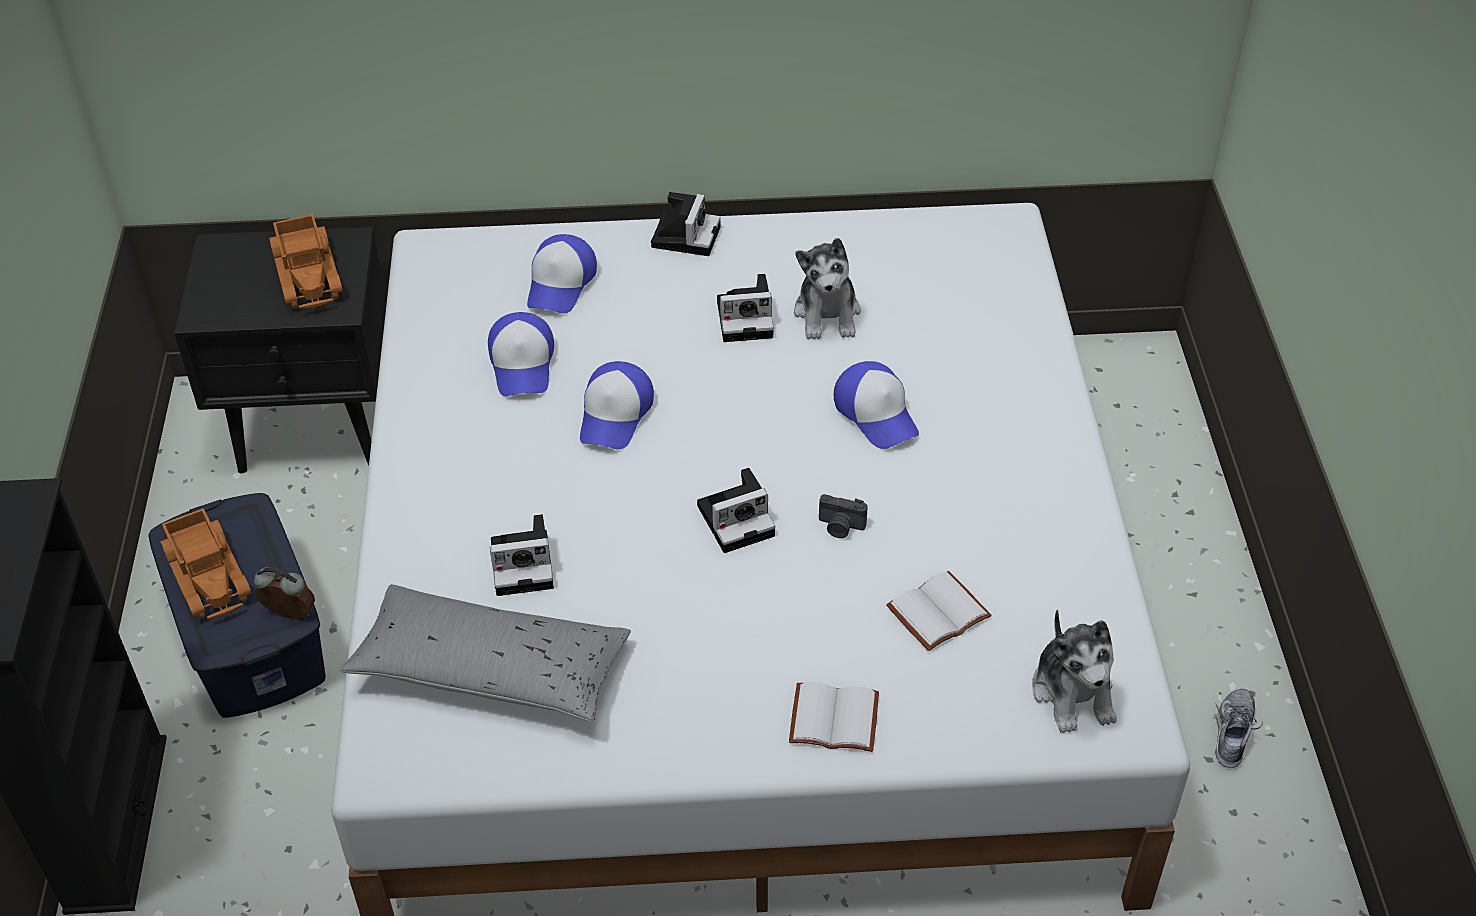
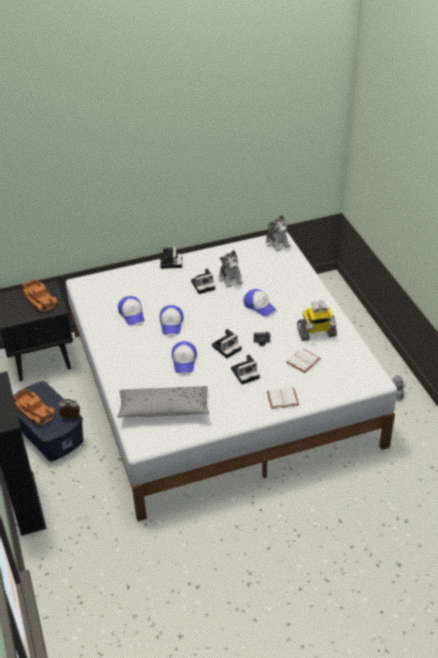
camera: 15 degrees left, 5 degrees down
camera [490,514,554,596] -> camera moved to [231,355,260,384]
cap [527,234,597,313] -> cap moved to [172,341,197,373]
plush toy [1032,609,1117,733] -> plush toy moved to [266,215,290,252]
none -> toy robot [297,300,337,341]

